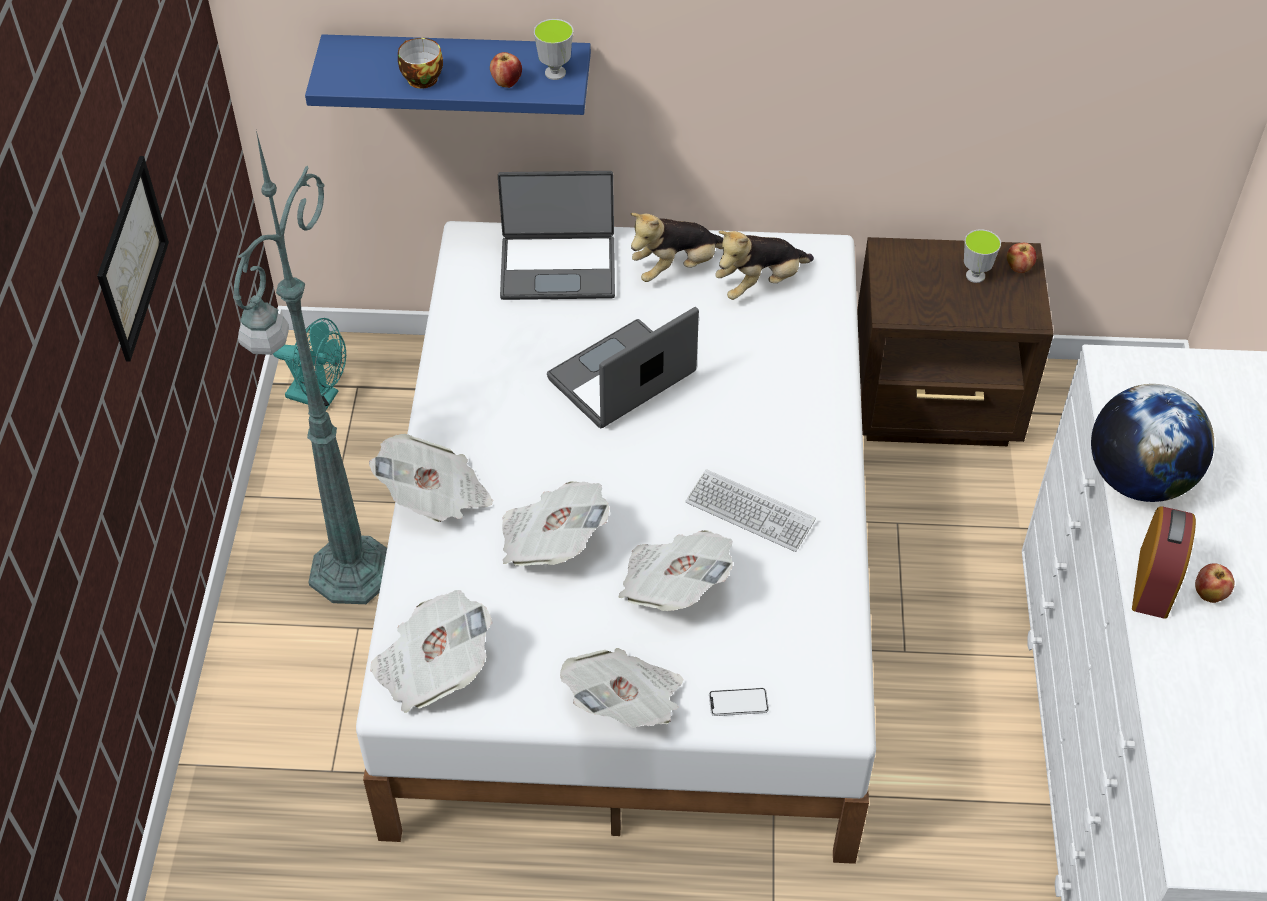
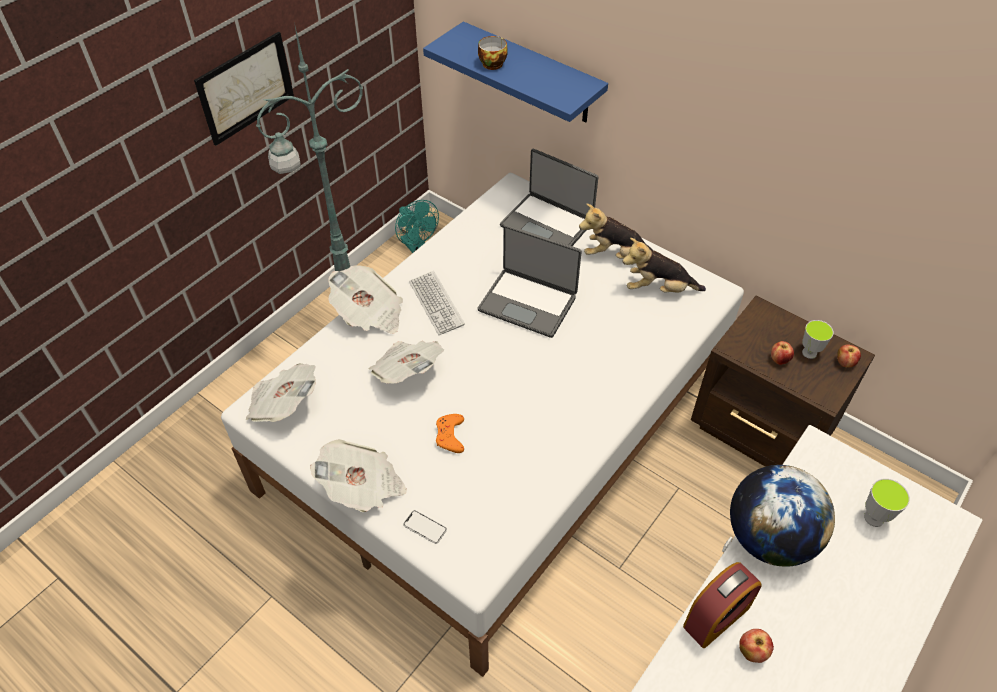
camera: 35 degrees right, 0 degrees up
apple [490,52,522,88] -> apple moved to [771,341,794,365]
cup [534,19,573,80] -> cup moved to [864,478,910,527]
laptop [547,307,699,428] -> laptop turned 150 degrees counterclockwise [477,225,582,338]
newspaper [619,530,733,611] -> orange game controller [436,414,464,453]
keyboard [685,469,816,552] -> keyboard moved to [409,271,465,335]

